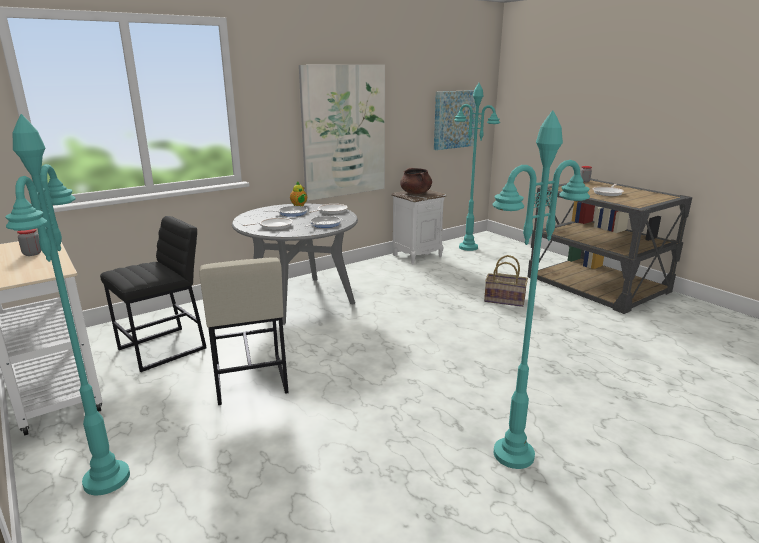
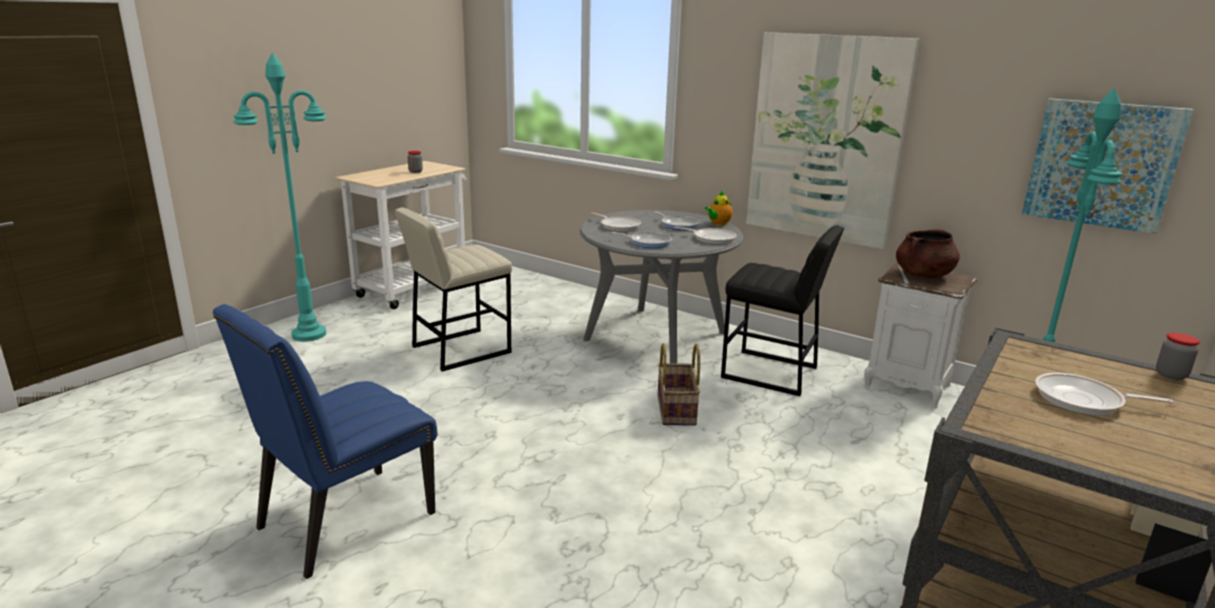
camera: 70 degrees right, 0 degrees up
black chair [100,216,206,372] -> black chair moved to [721,225,844,396]
basket [484,255,528,307] -> basket moved to [658,343,700,426]
turquoise floor lamp [492,110,590,469] -> blue chair [213,304,438,579]

